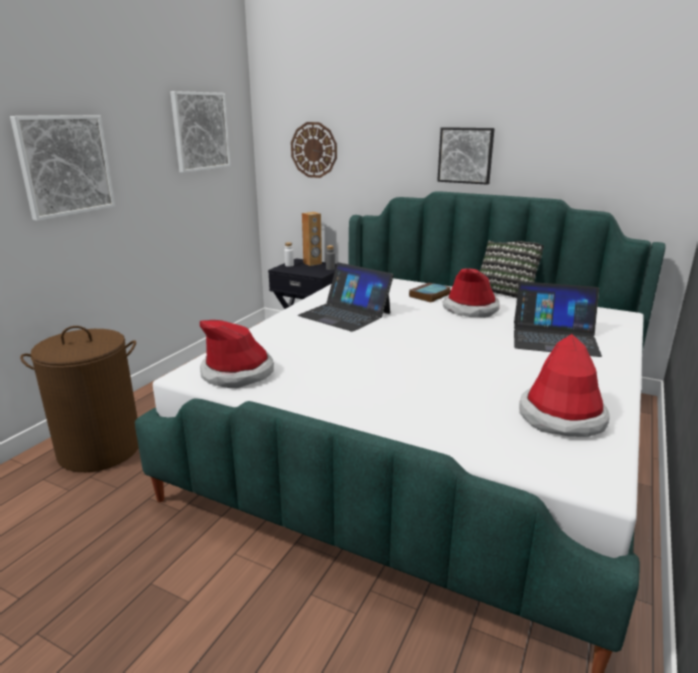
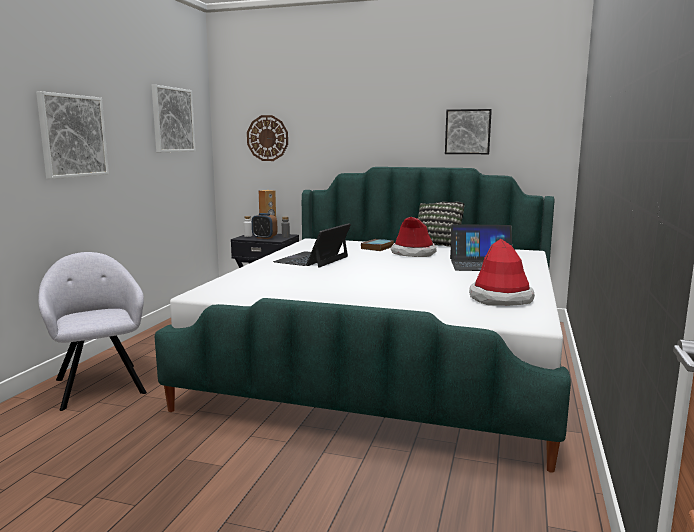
camera: 10 degrees left, 10 degrees down
brown laundry basket [20,326,139,472] -> grey armchair [38,252,147,411]
hat [200,320,274,388] -> none
laptop [297,262,394,332] -> laptop turned 90 degrees clockwise [273,223,351,268]
picture [437,127,495,185] -> picture moved to [445,109,492,154]
none -> alarm clock [252,213,277,239]

